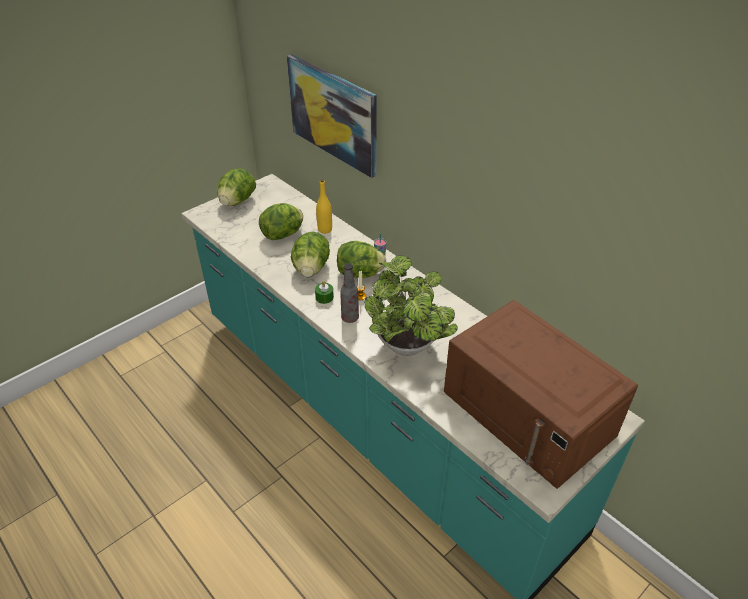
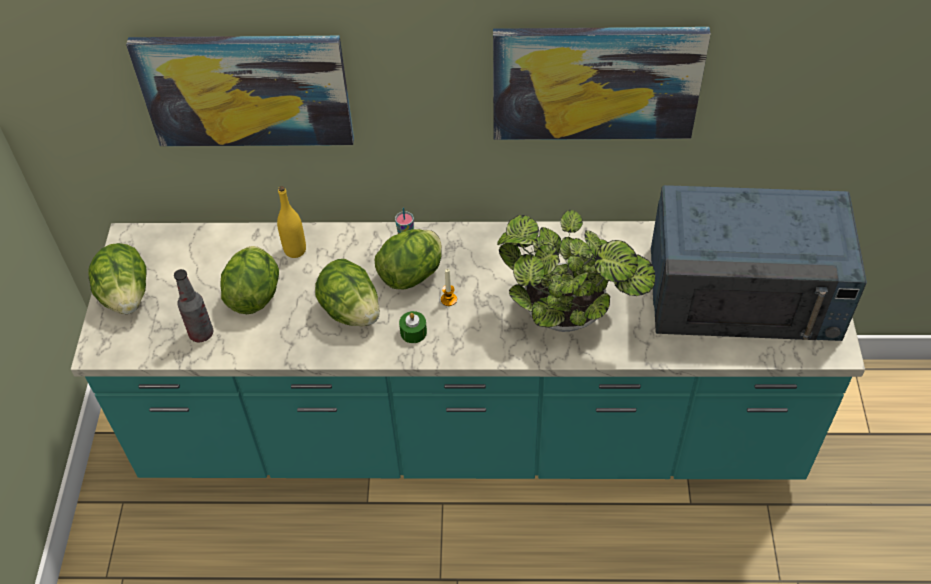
camera: 45 degrees left, 10 degrees up
bottle [340,263,359,323] -> bottle moved to [174,269,213,342]
brown microwave [444,300,638,489] -> blue microwave [651,185,867,341]
none -> picture [493,27,711,140]

